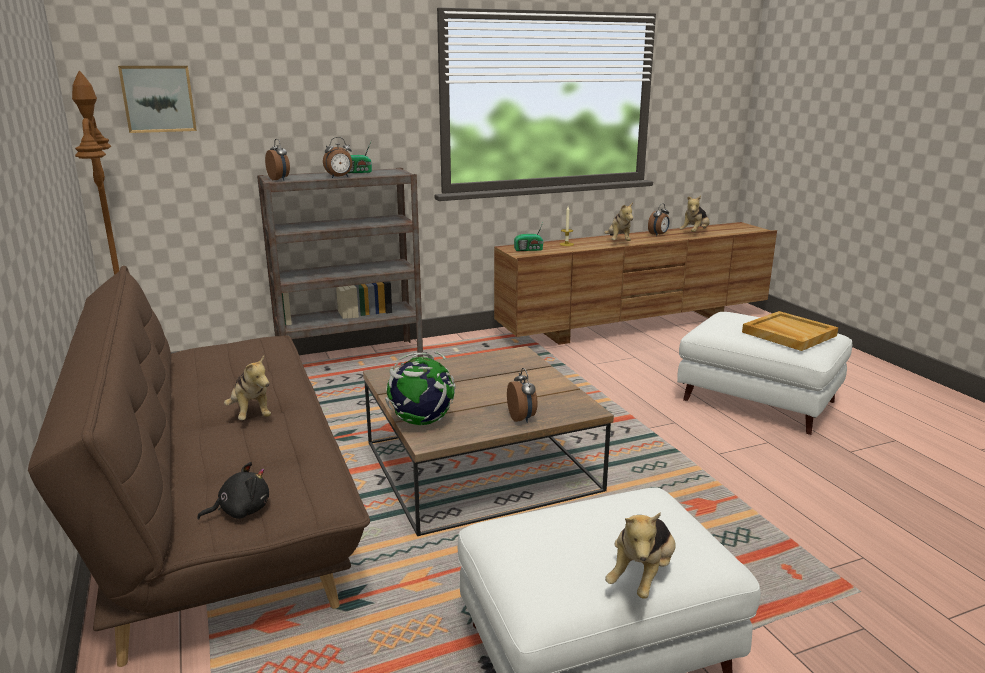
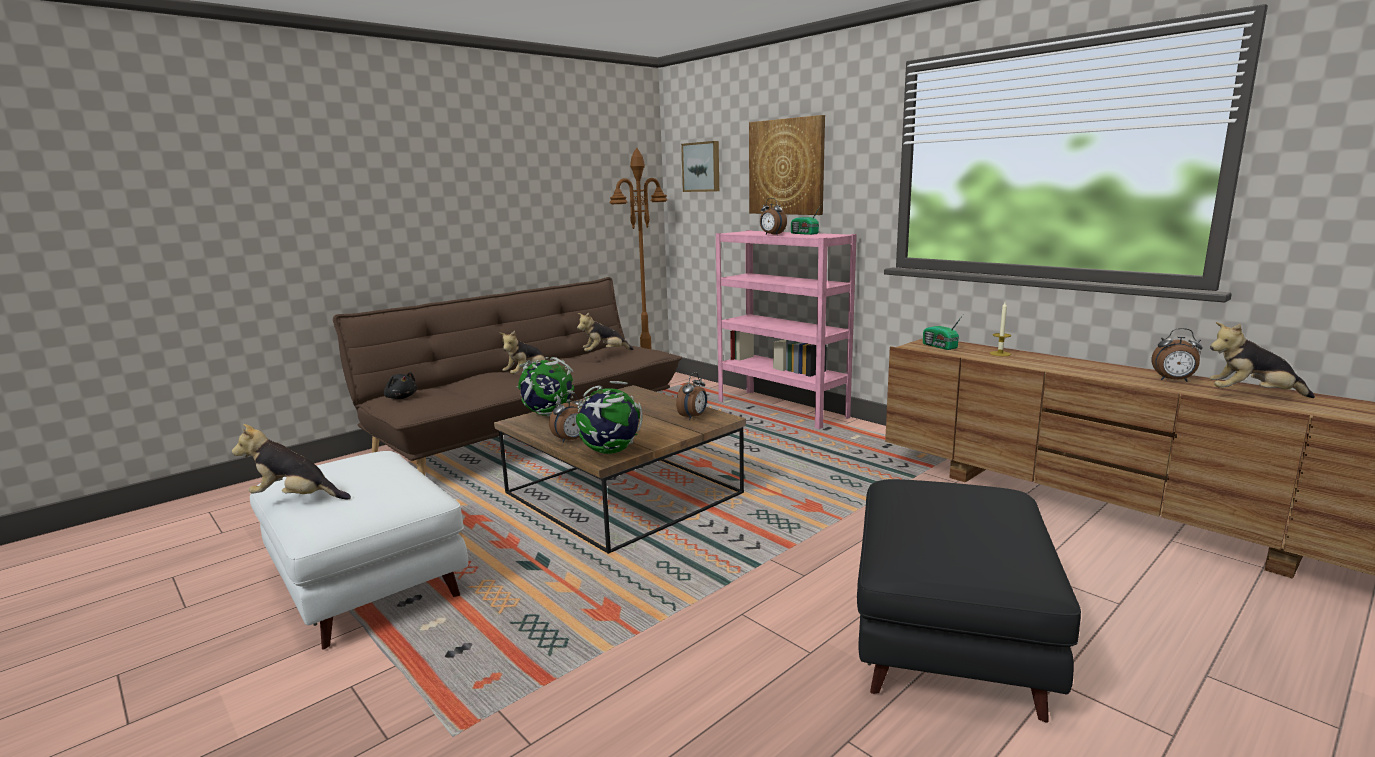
camera: 70 degrees right, 5 degrees down
grey bookcase [257,167,423,357] -> pink bookcase [716,230,857,429]
alarm clock [265,139,290,181] -> alarm clock moved to [676,373,707,420]
plush toy [604,203,633,241] -> plush toy moved to [577,312,634,352]
white ottoman [677,312,852,435] -> black ottoman [857,479,1081,723]
beige tray [742,311,838,351] -> none
none -> globe [576,381,642,454]
none -> picture [749,115,825,215]

